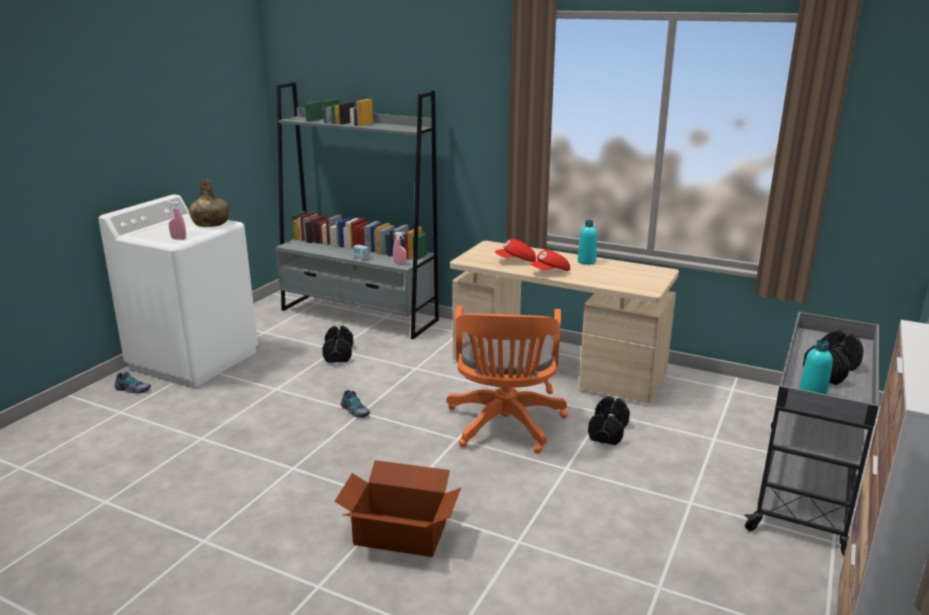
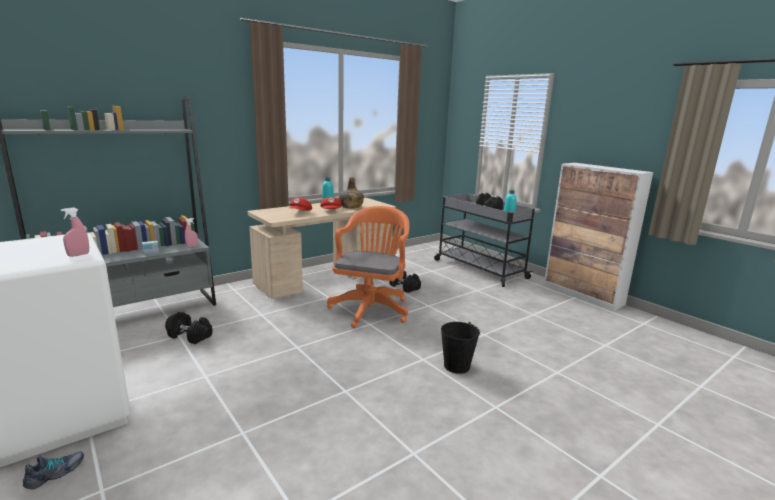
camera: 65 degrees left, 5 degrees down
green bottle [189,179,229,227] -> green bottle moved to [339,178,364,209]
cardboard box [334,460,461,557] -> black bucket [441,322,480,374]
shoe [341,390,370,418] -> none
orange office chair [446,306,568,454] -> orange office chair turned 105 degrees counterclockwise [327,206,409,328]

